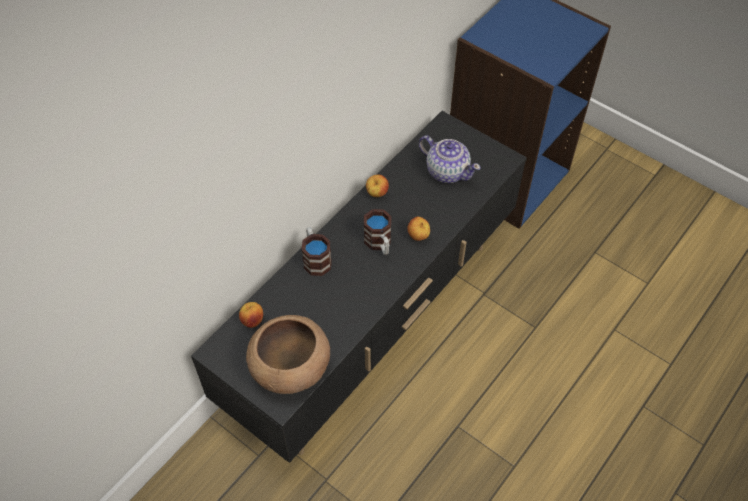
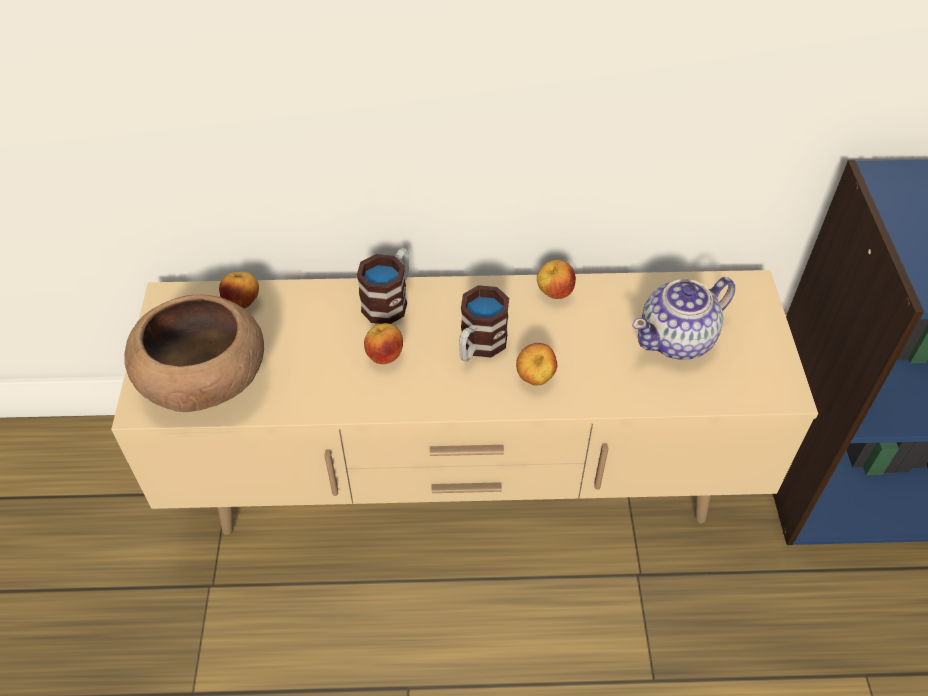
camera: 50 degrees right, 5 degrees down
black tv stand [191,111,527,463] -> beige tv stand [111,270,818,535]
teapot [419,135,481,183] -> teapot turned 60 degrees clockwise [632,277,735,360]
none -> apple [364,323,403,364]

